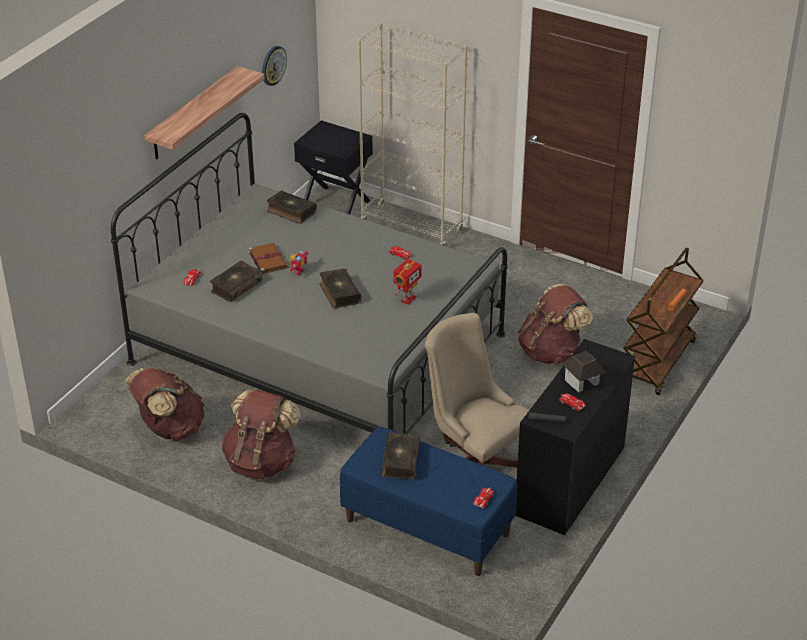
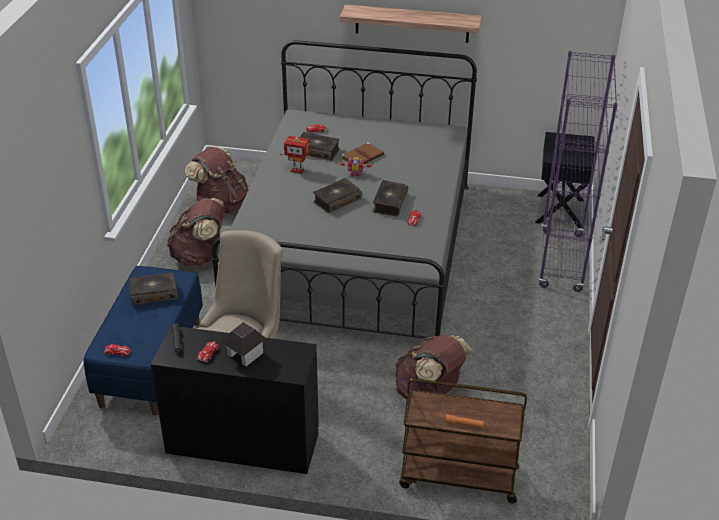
camera: 70 degrees right, 0 degrees up
wall clock [262,46,287,86] -> none
book [267,190,317,224] -> book moved to [372,180,408,216]
beige bookcase [358,22,468,246] -> purple bookcase [538,51,618,292]
toy robot [393,259,422,305] -> toy robot moved to [280,136,315,174]

